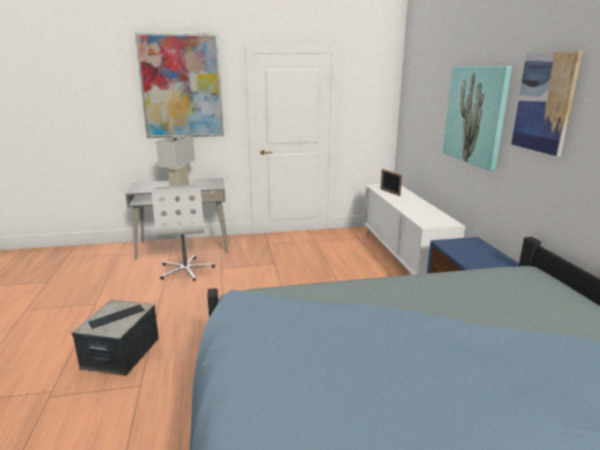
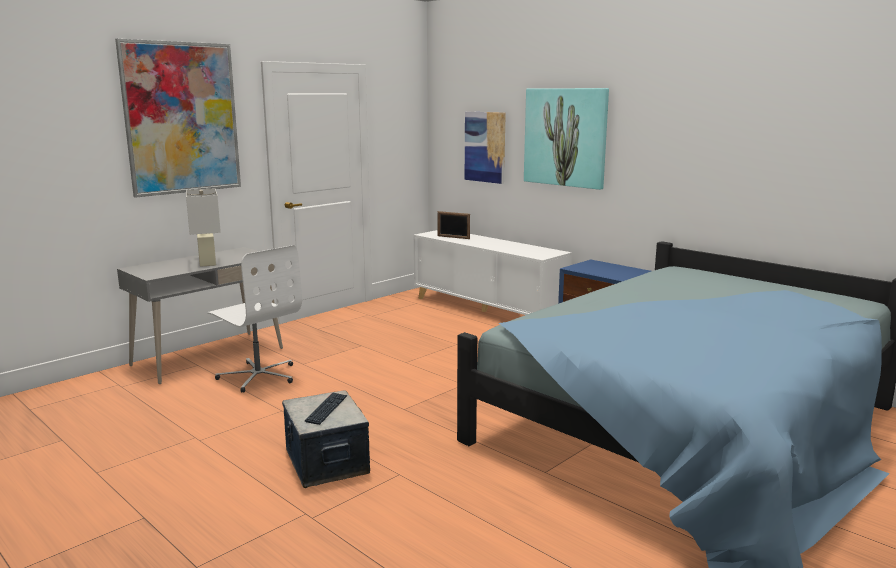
camera: 35 degrees left, 5 degrees down
picture [511,51,583,157] -> picture moved to [465,112,506,184]

